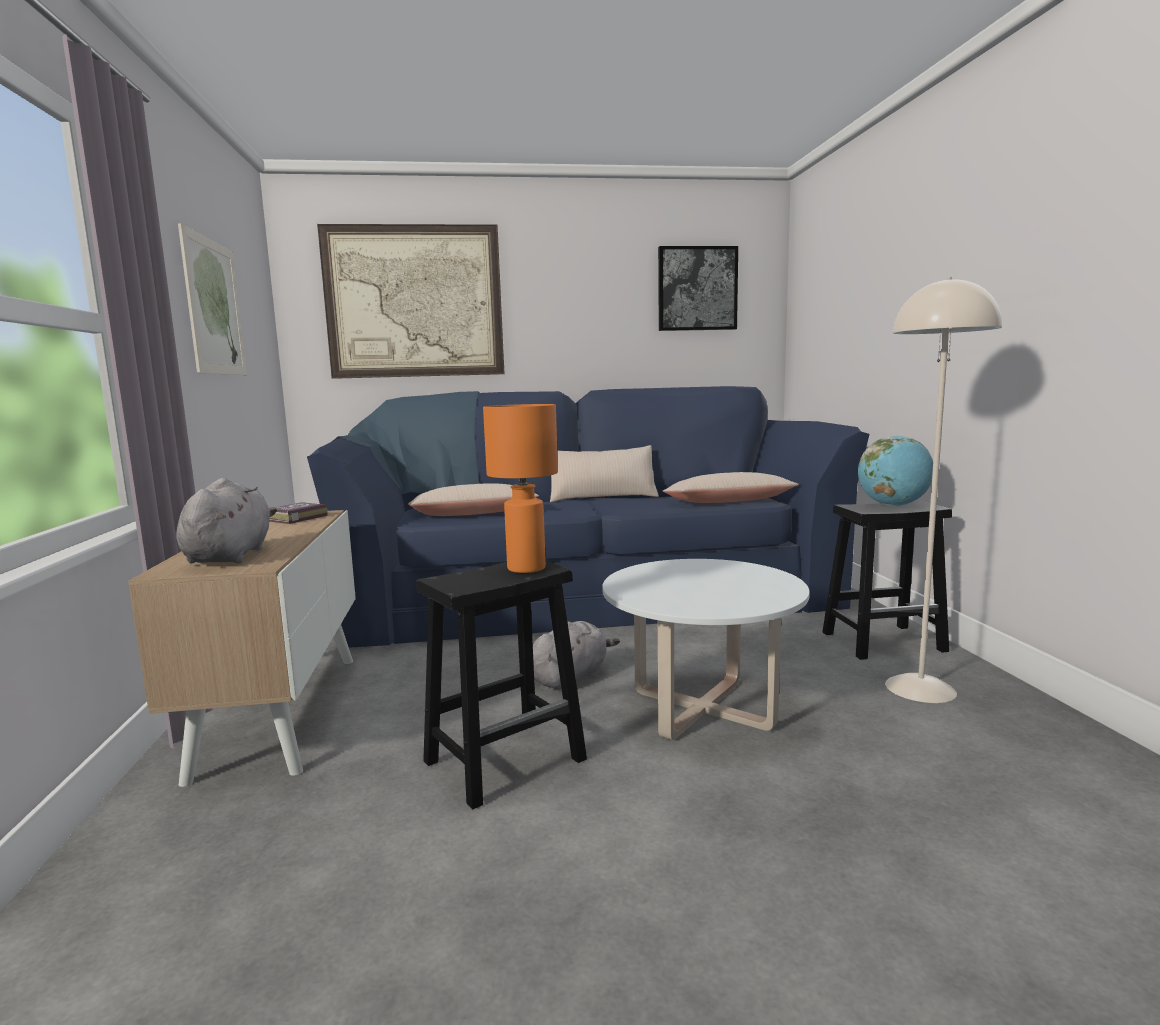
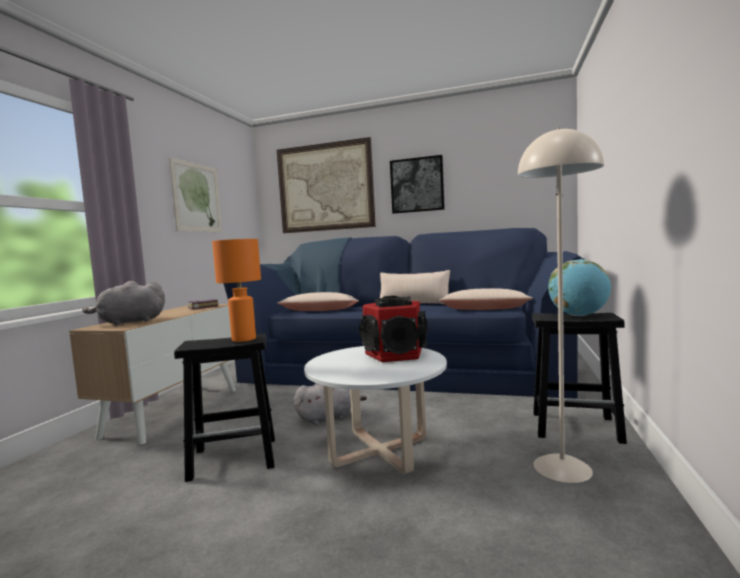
camera: 25 degrees right, 5 degrees down
grey plush toy [176,478,277,564] -> grey plush toy turned 135 degrees counterclockwise [82,281,165,326]
picture [658,246,738,331] -> picture moved to [390,155,445,214]
none -> speaker [359,296,427,362]

